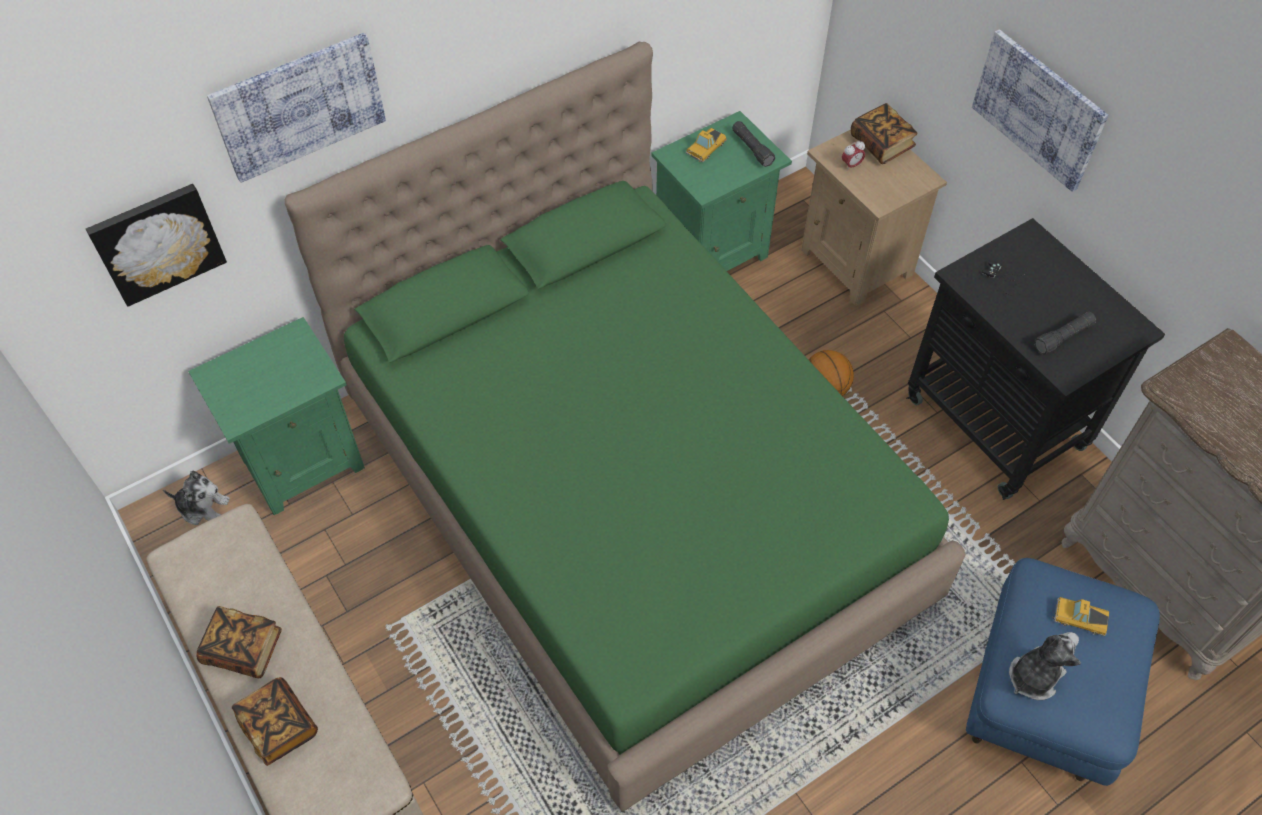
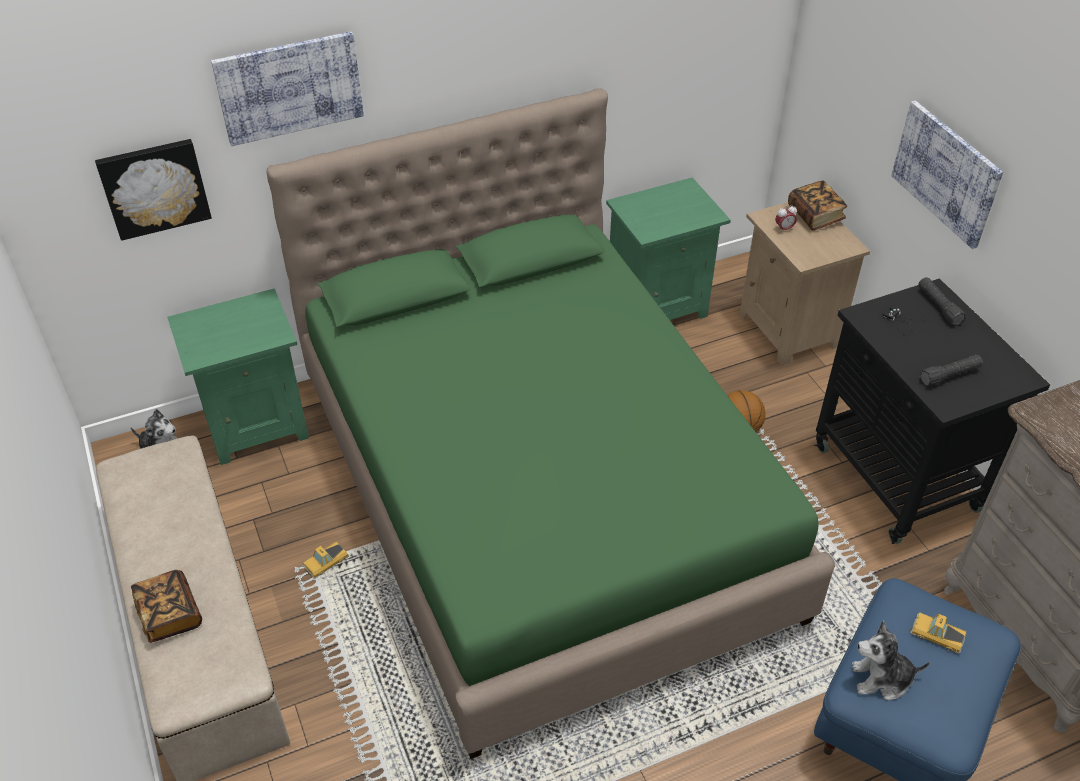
camera: 10 degrees right, 10 degrees down
book [196,606,282,679] -> none
toy car [686,128,727,162] -> toy car moved to [302,541,349,579]
black flashlight [732,121,775,167] -> black flashlight moved to [919,277,966,326]
plush toy [1009,632,1081,700] -> plush toy turned 150 degrees counterclockwise [851,621,930,700]

